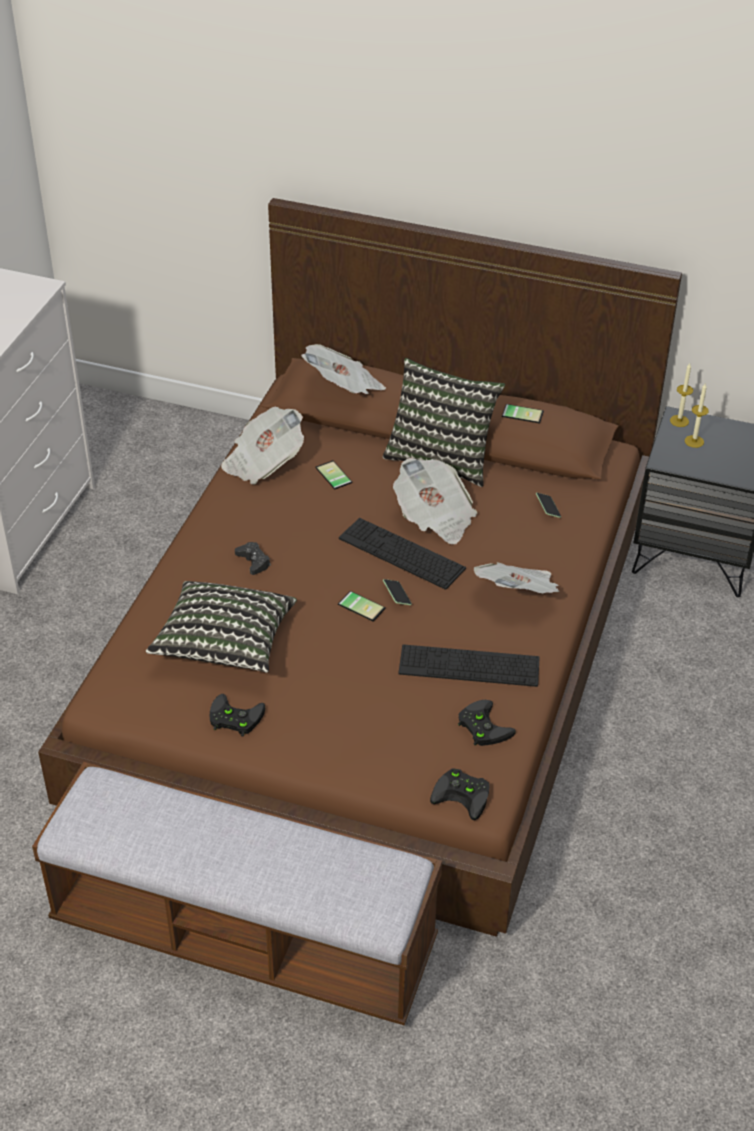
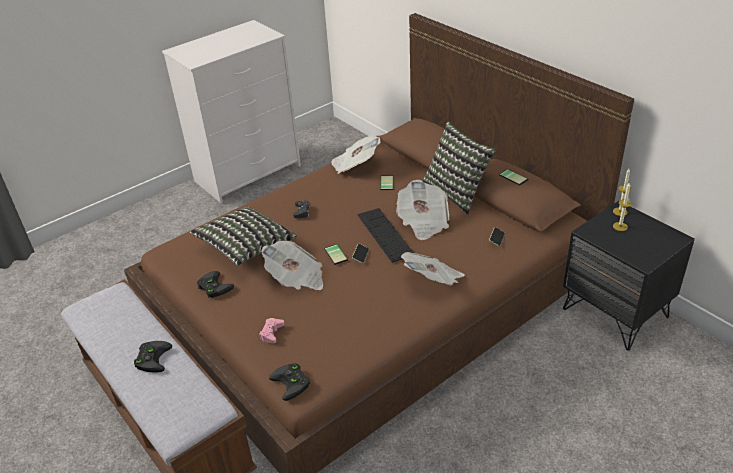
camera: 35 degrees right, 5 degrees down
newspaper [301,344,386,394] -> newspaper moved to [261,241,323,290]
keyboard [398,644,540,687] -> none
black game controller [458,700,516,746] -> black game controller moved to [134,341,172,373]
none -> pink game controller [259,318,285,344]

